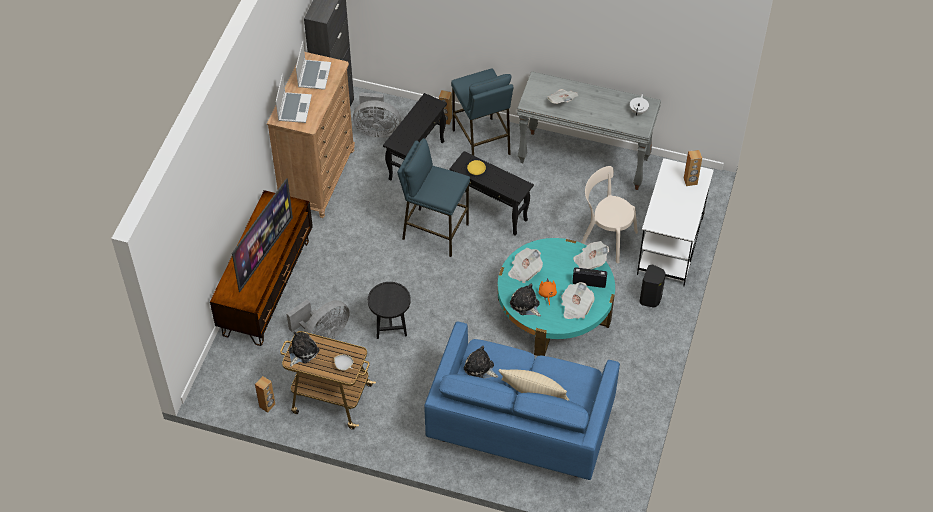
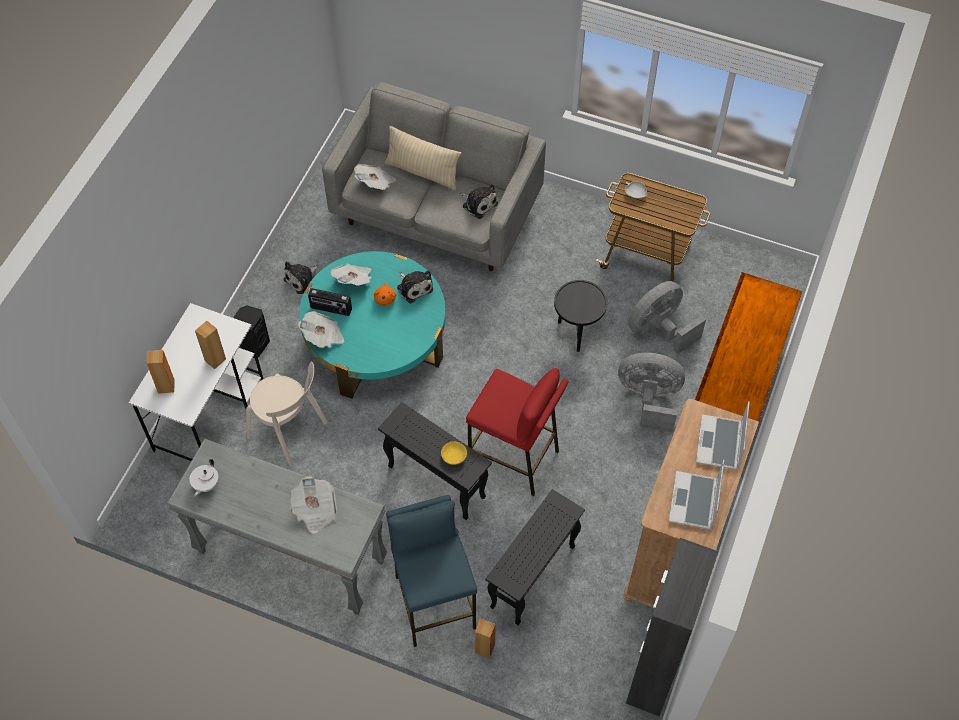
camera: 175 degrees left, 5 degrees up
television [232,178,293,292] -> none
brown speaker [255,376,275,413] -> brown speaker moved to [195,321,226,369]
plush toy [289,332,320,367] -> plush toy moved to [284,261,318,294]
grey fan [353,92,401,138] -> grey fan moved to [618,353,685,432]
blue stool [397,138,470,257] -> red stool [466,368,569,496]
blue sofa [424,321,620,480] -> grey sofa [322,82,546,271]
newspaper [508,248,543,283] -> newspaper moved to [354,164,396,190]

